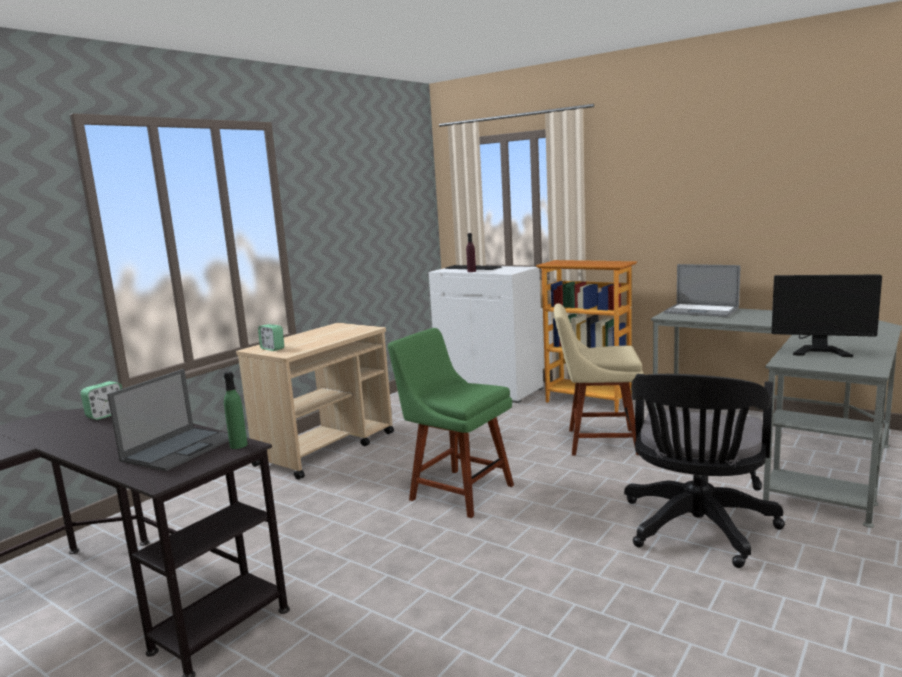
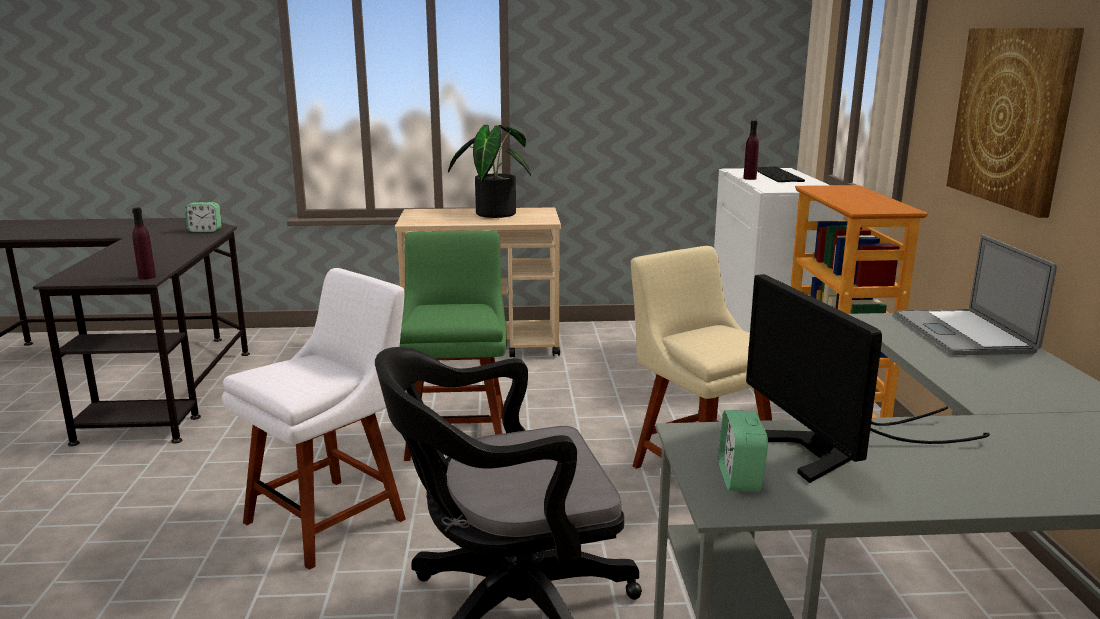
camera: 50 degrees right, 5 degrees up
laptop [107,369,229,471] -> none
green bottle [224,372,248,449] -> purple bottle [132,208,156,280]
alarm clock [258,324,284,351] -> alarm clock moved to [718,410,768,492]
none -> white chair [222,268,406,570]
none -> potted plant [448,125,531,218]
none -> picture [946,27,1084,218]

